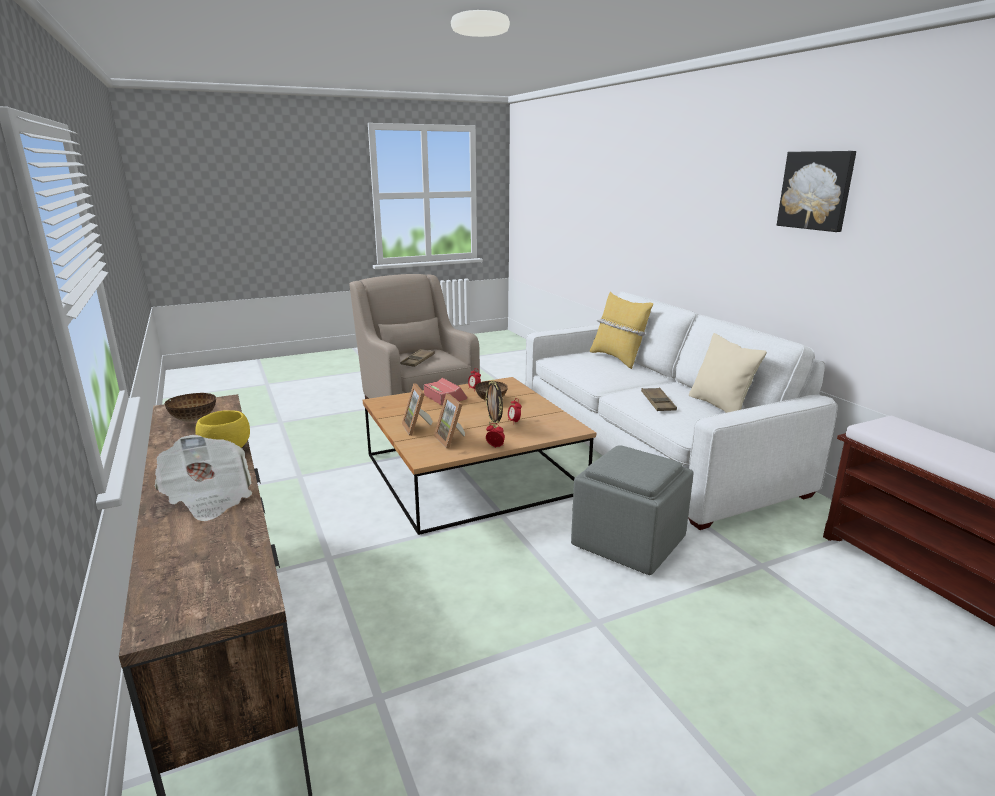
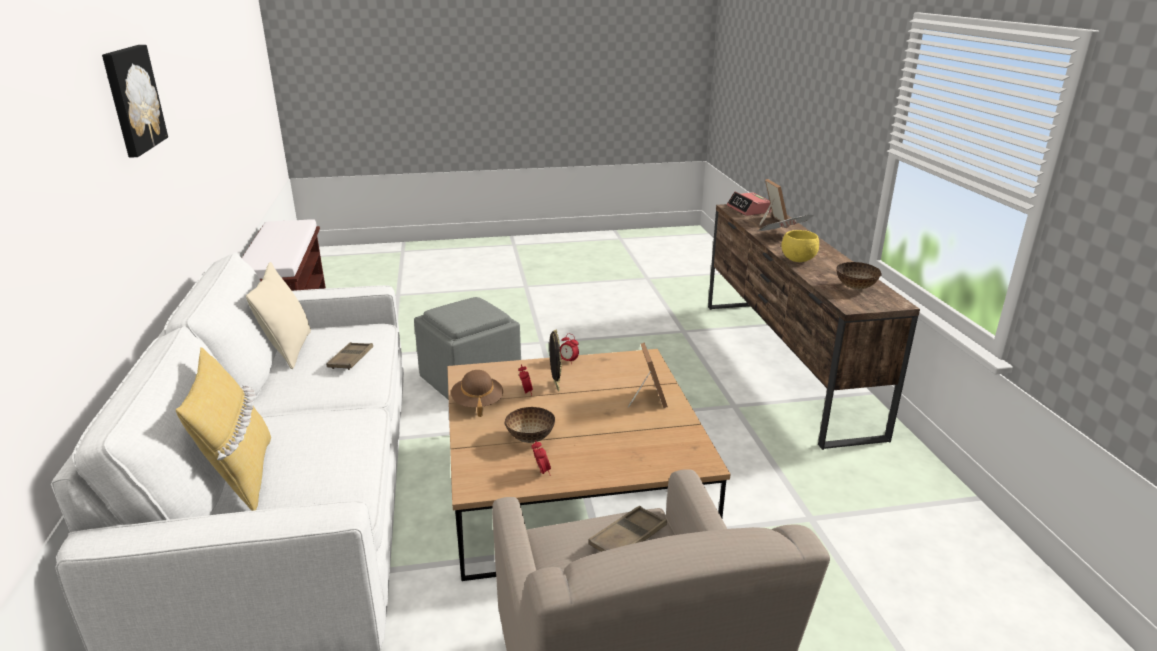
camera: 165 degrees left, 5 degrees up
alarm clock [424,378,467,405] -> alarm clock moved to [727,192,771,216]
picture frame [434,393,465,449] -> picture frame moved to [760,179,788,225]
none -> brown hat [451,370,503,417]

